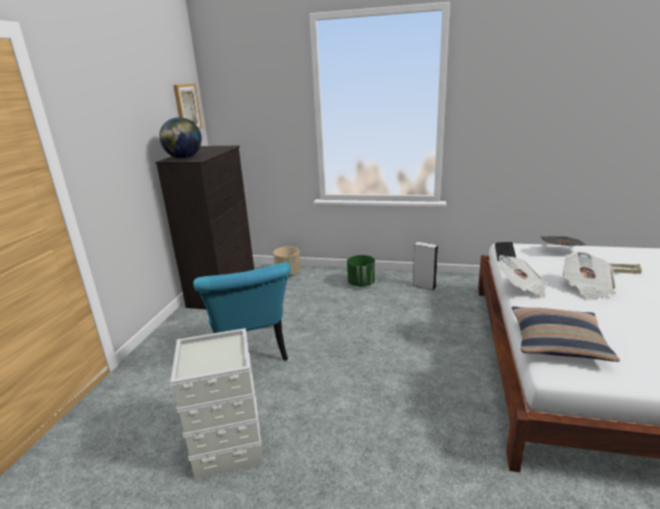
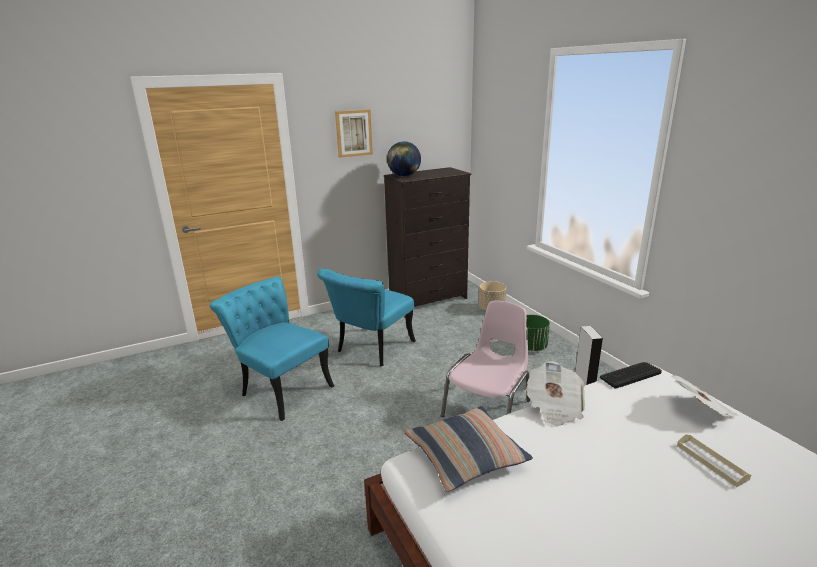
camera: 50 degrees right, 0 degrees up
grey storage box [170,328,263,479] -> turquoise chair [210,277,334,421]
picture [173,83,203,129] -> picture moved to [335,110,373,158]
newspaper [562,252,616,300] -> none
none -> pink chair [441,300,530,417]

